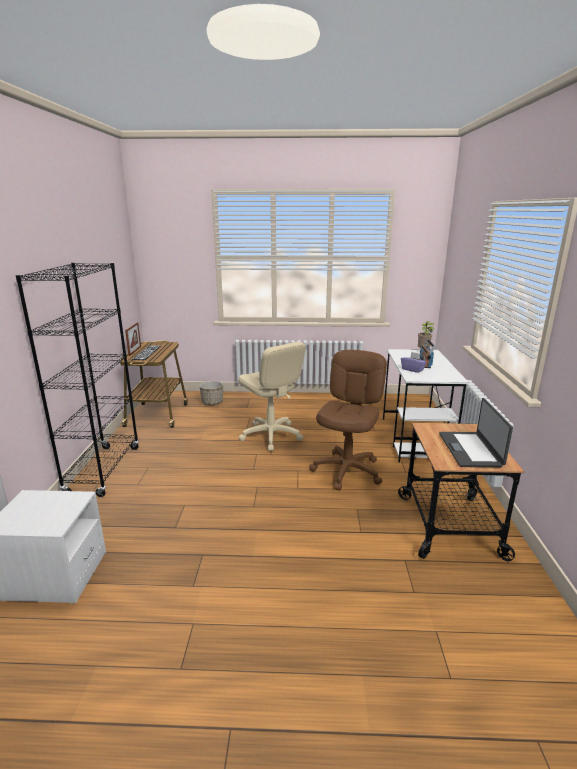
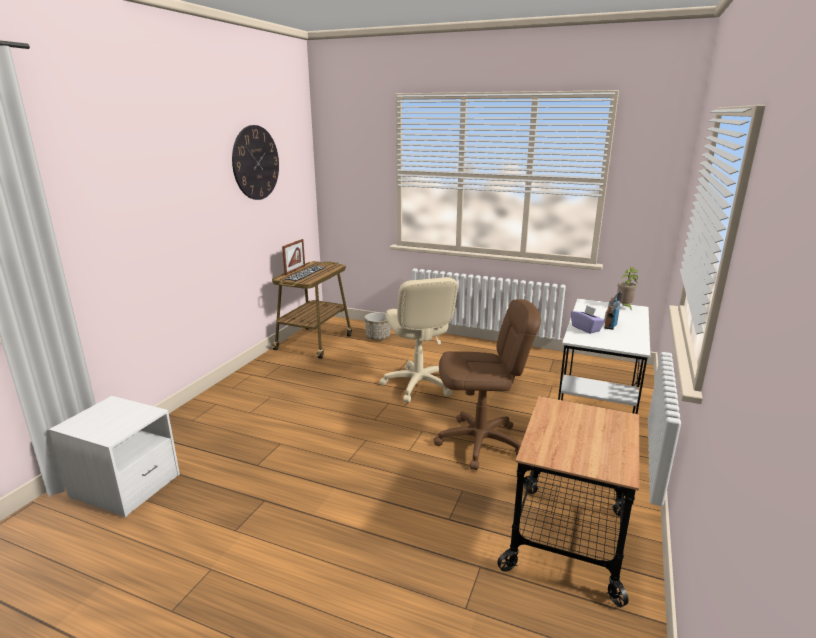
camera: 20 degrees right, 0 degrees up
black bookcase [15,263,139,497] -> none
brown office chair [309,350,387,491] -> brown office chair turned 45 degrees clockwise [434,299,541,470]
laptop [439,398,513,467] -> none
none -> wall clock [232,125,279,200]

